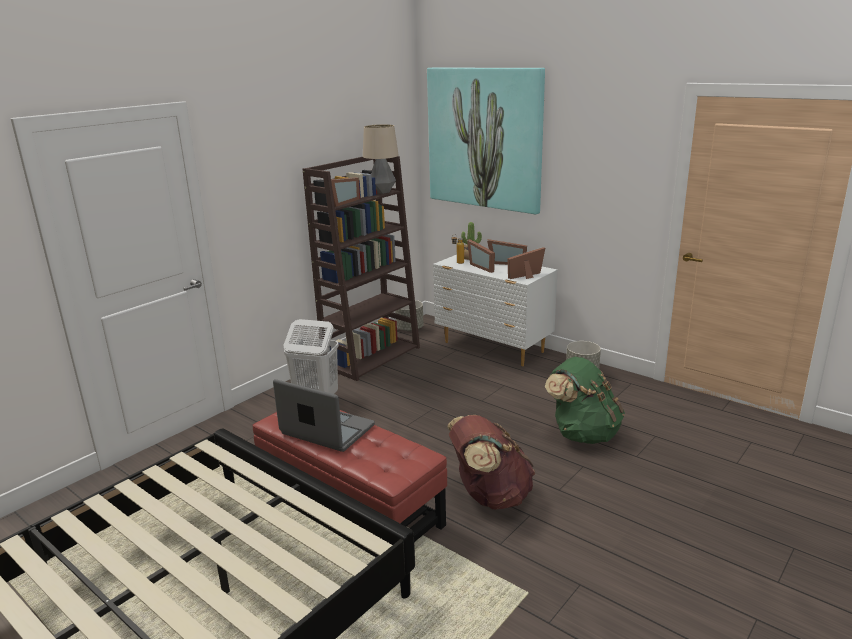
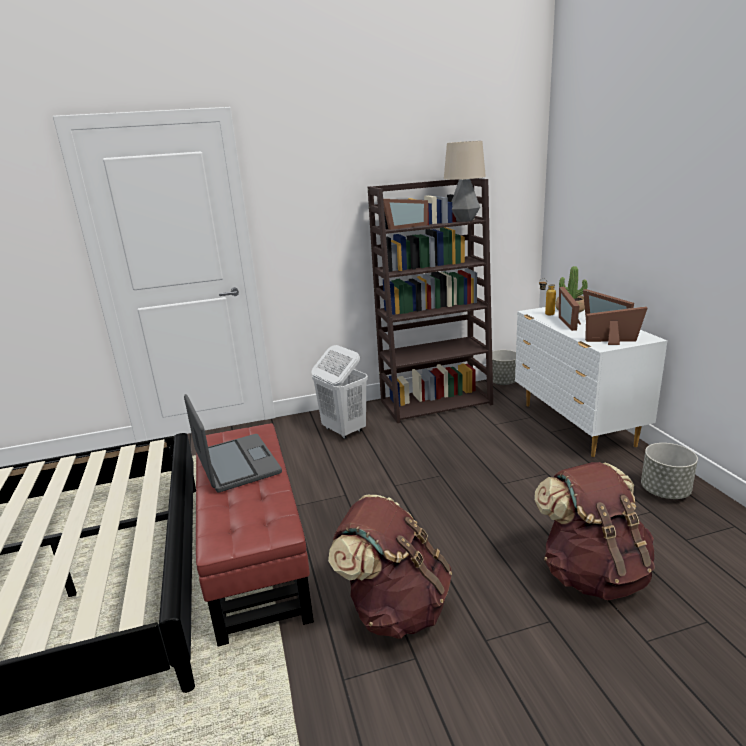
camera: 35 degrees right, 0 degrees up
picture [427,68,545,214] -> none
green backpack [545,357,625,444] -> brown backpack [534,462,655,600]

